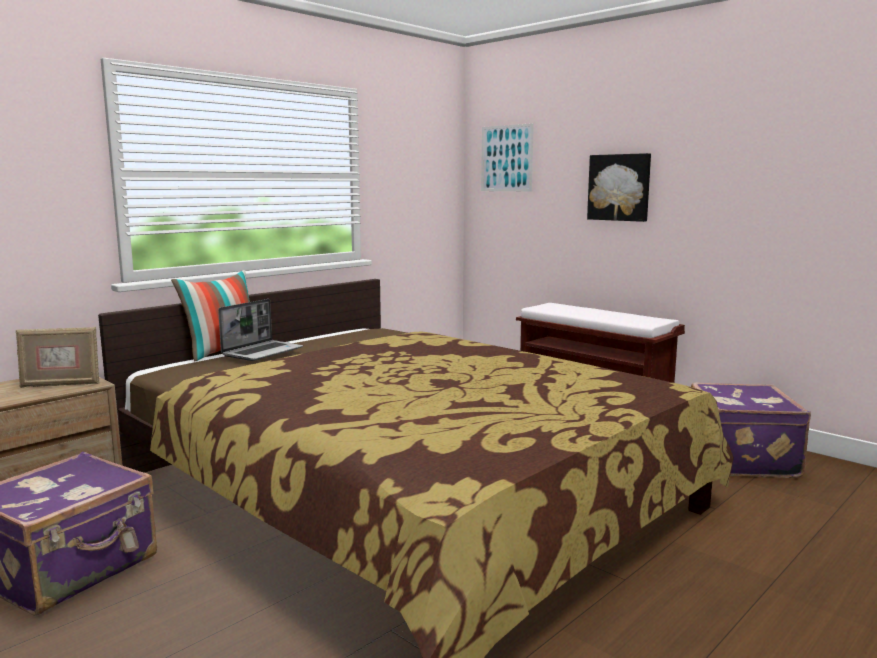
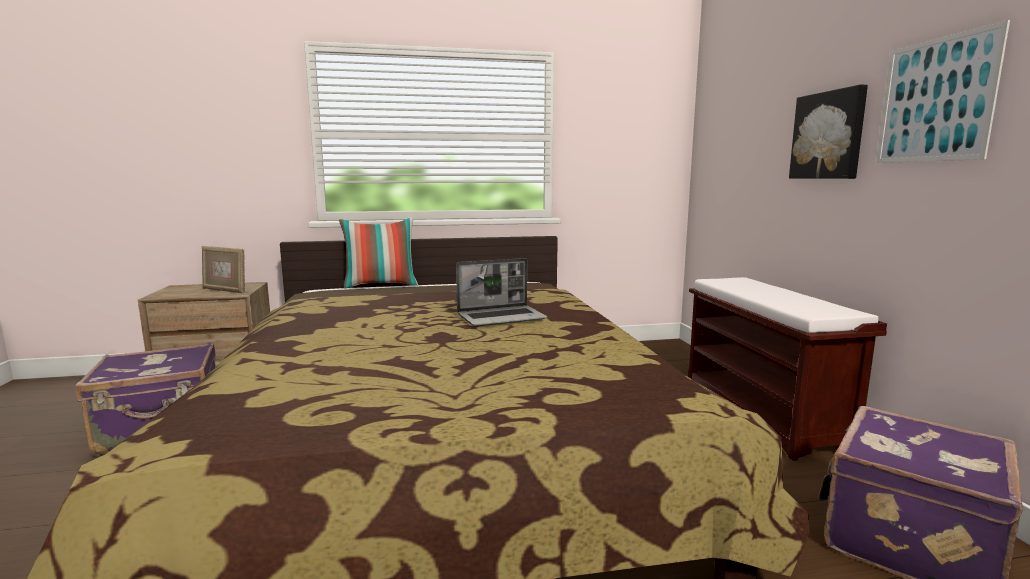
camera: 35 degrees right, 0 degrees up
laptop [218,299,303,361] -> laptop moved to [456,258,548,327]
picture [481,123,534,192] -> picture moved to [876,20,1010,163]

